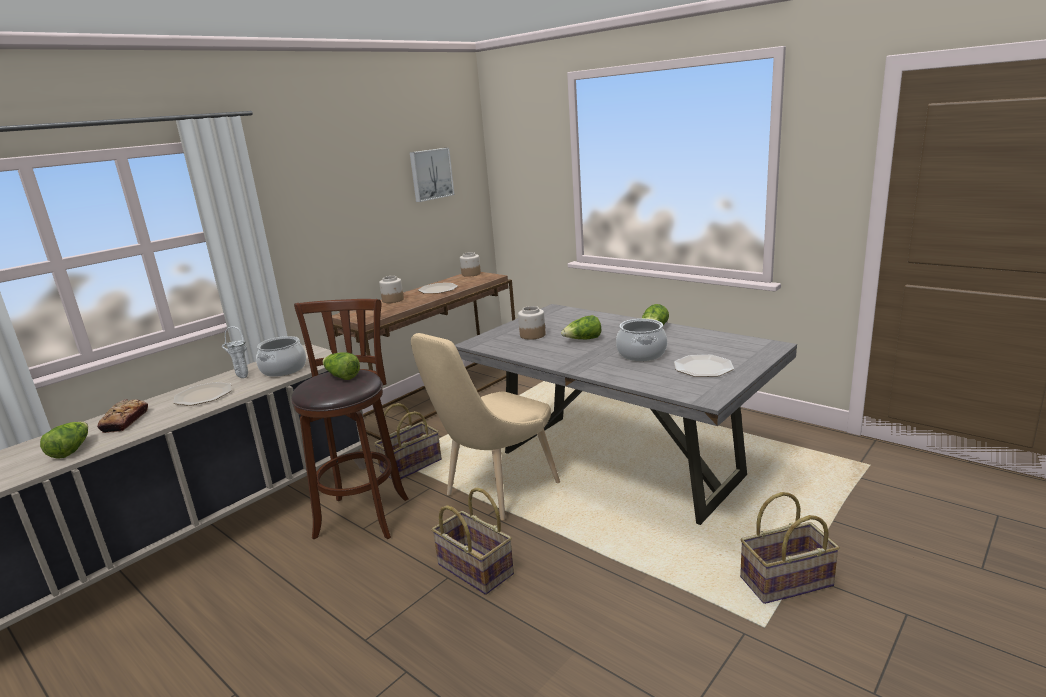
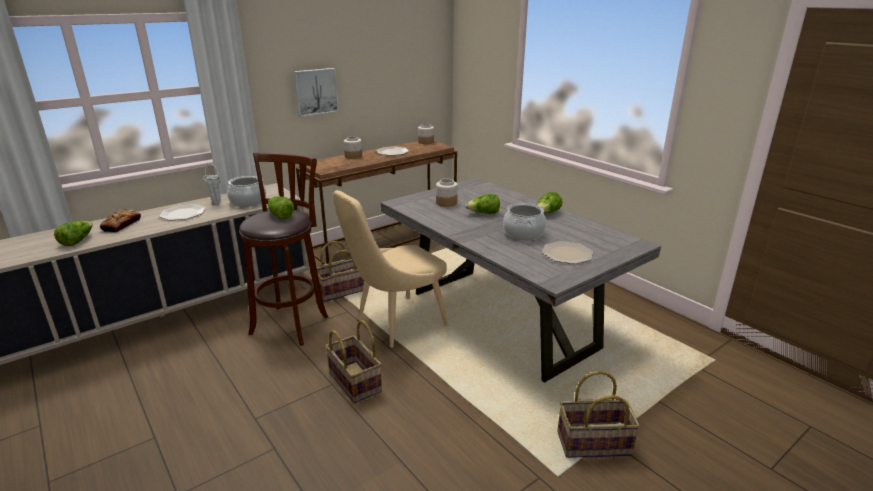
camera: 10 degrees right, 5 degrees up
picture [410,148,454,202] -> picture moved to [293,68,339,117]

